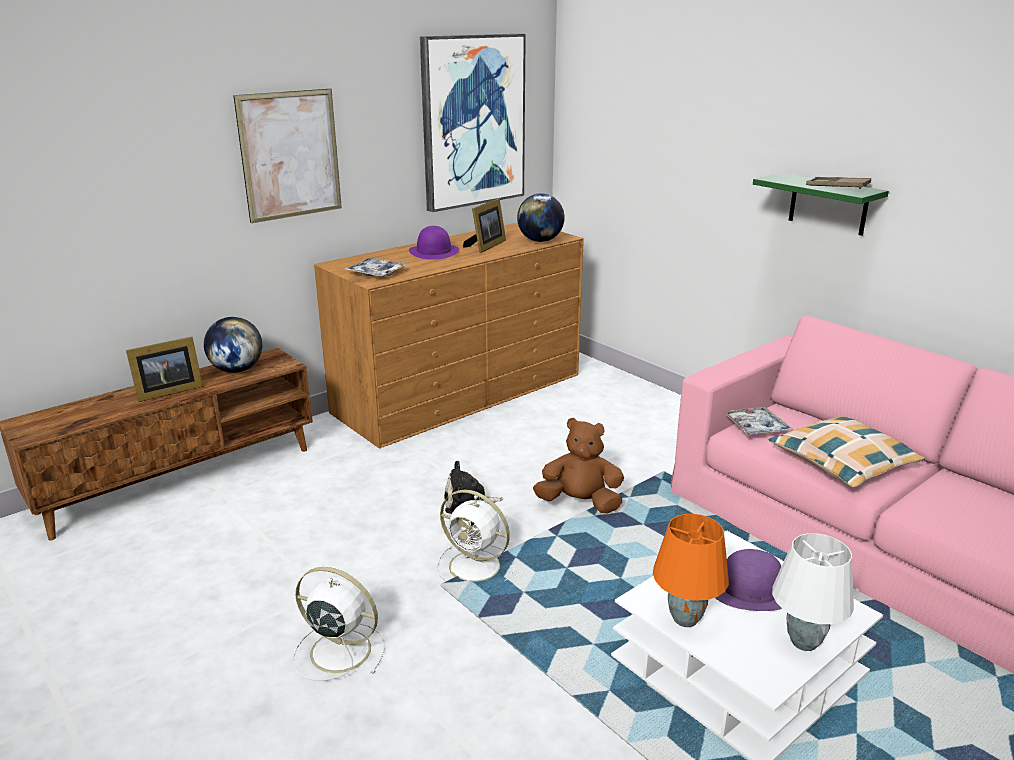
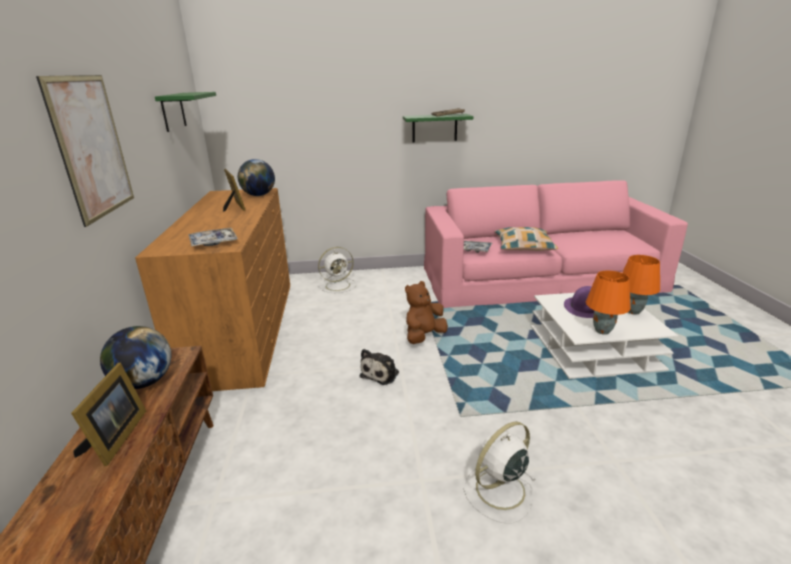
camera: 55 degrees left, 0 degrees up
purple hat [409,226,459,260] -> none
picture [420,34,526,212] -> green shelf [155,92,216,132]
white fan [436,490,516,582] -> white fan moved to [318,247,356,293]
white table lamp [772,533,854,651] -> orange table lamp [622,255,660,315]

